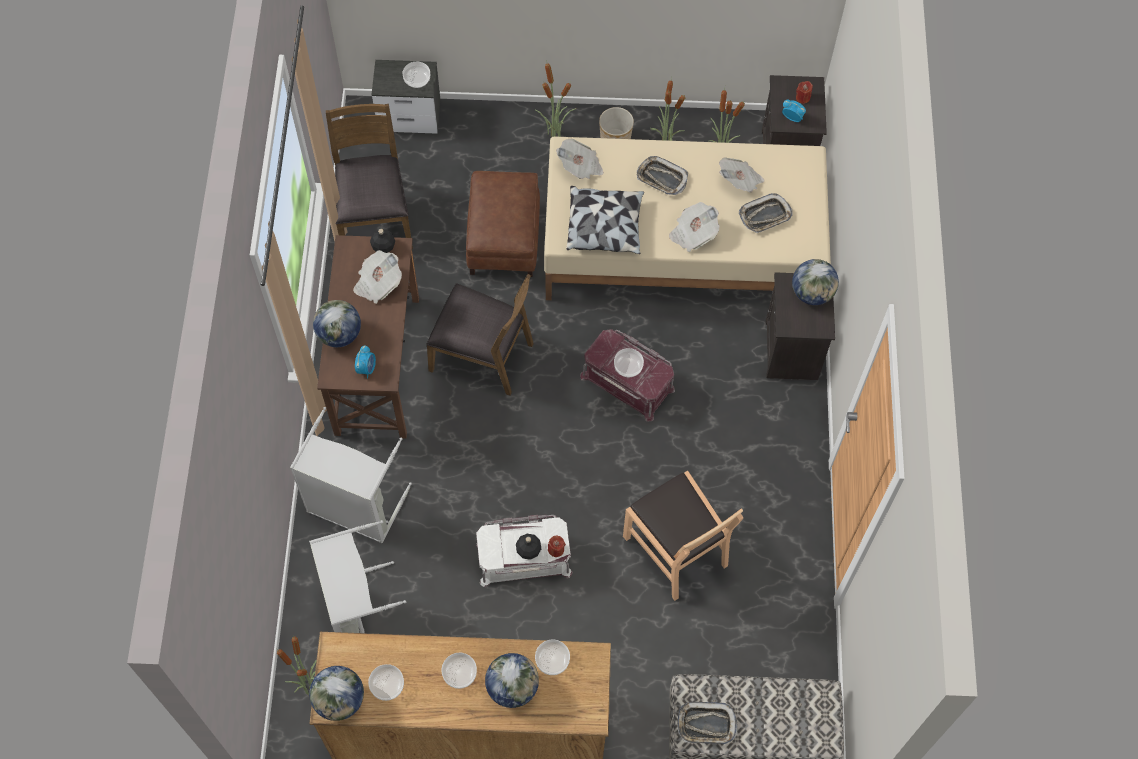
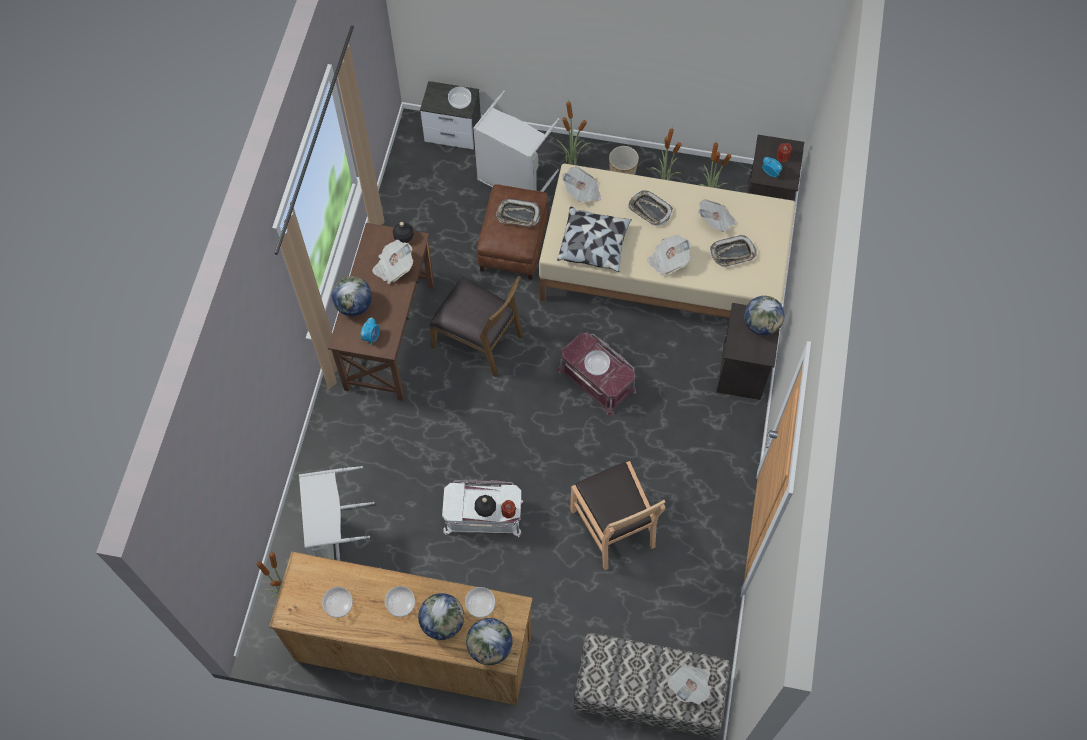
camera: 10 degrees right, 0 degrees up
grey laundry basket [290,407,412,543] -> grey laundry basket moved to [473,91,560,192]
globe [309,666,364,721] -> globe moved to [466,618,513,665]
brown chair [326,104,413,249] -> none
tray [677,702,738,744] -> tray moved to [496,199,540,227]
none -> newspaper [667,663,712,704]

